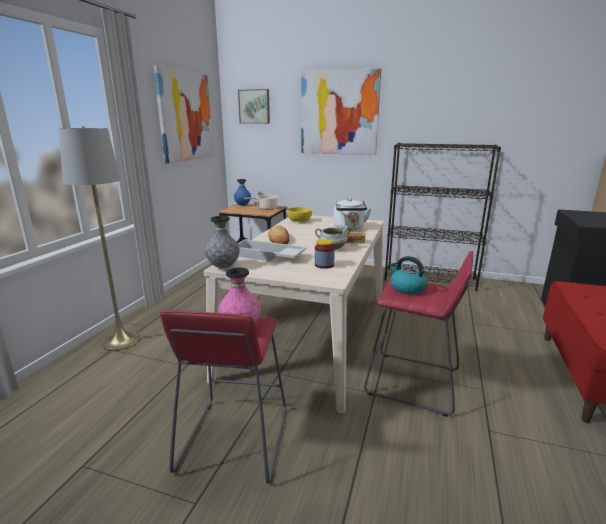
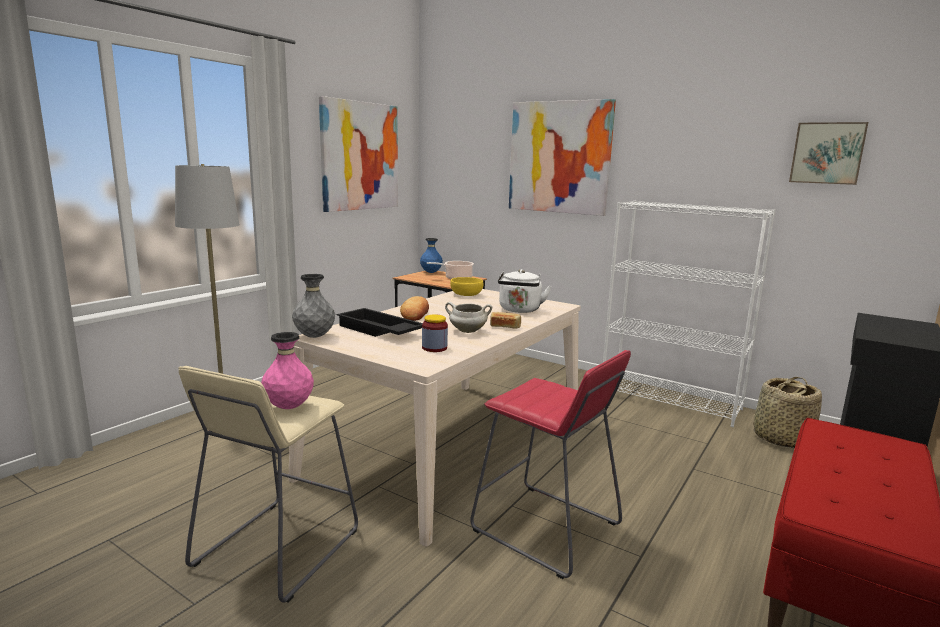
camera: 15 degrees right, 5 degrees down
red stool [160,309,286,484] -> beige stool [178,366,358,603]
picture [238,89,270,124] -> picture moved to [789,122,868,185]
white tray [238,239,307,261] -> black tray [337,308,422,337]
black bookcase [385,143,501,291] -> white bookcase [603,201,776,427]
kettle [389,256,427,294] -> none
none -> basket [753,377,822,448]

